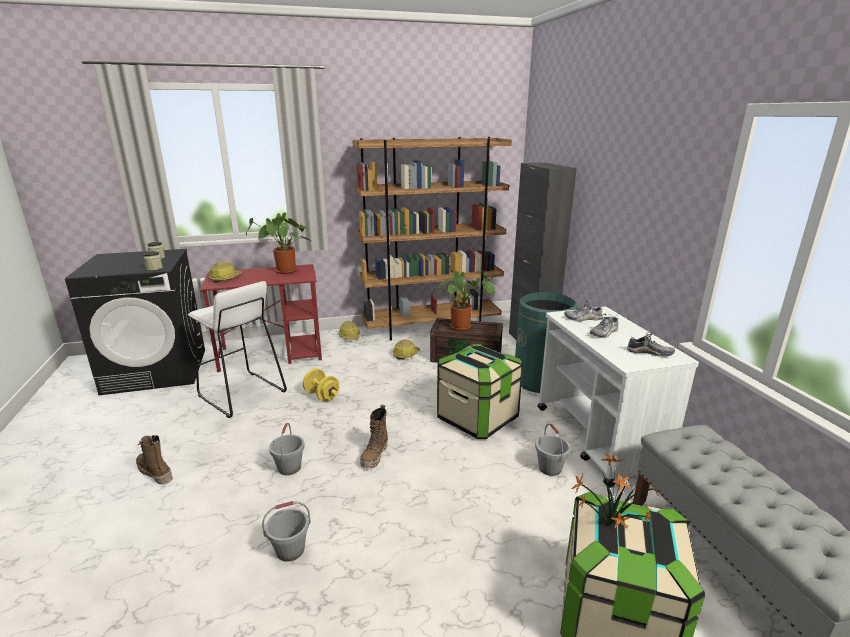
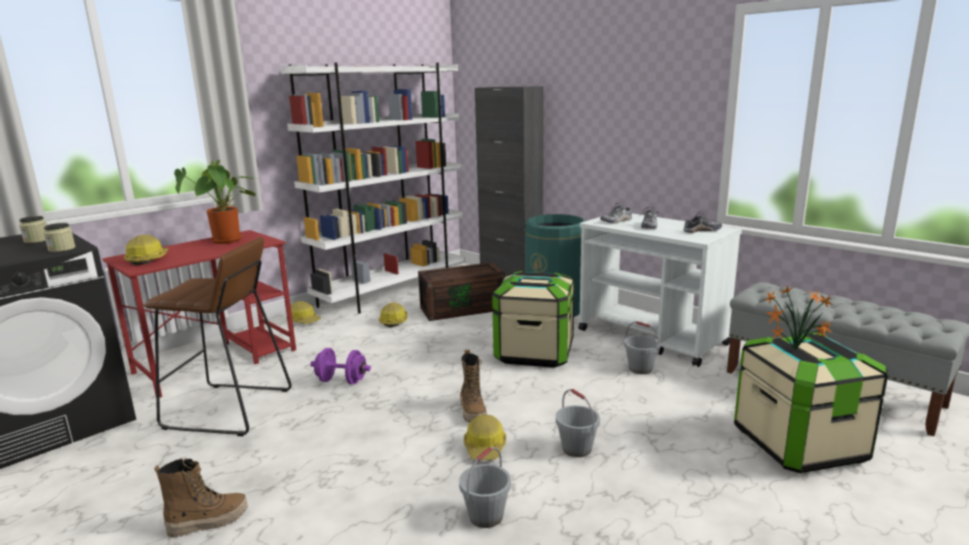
camera: 30 degrees left, 5 degrees down
boot [136,435,173,484] -> boot turned 150 degrees clockwise [154,458,248,538]
white stool [188,281,287,418] -> brown stool [143,237,292,436]
grey bucket [269,423,304,475] -> grey bucket moved to [556,389,600,457]
yellow dumbbell [303,368,339,402] -> purple dumbbell [310,348,371,384]
brown bookcase [352,137,512,341] -> white bookcase [280,63,465,313]
potted plant [432,271,495,331] -> none
none -> hard hat [464,414,506,460]

